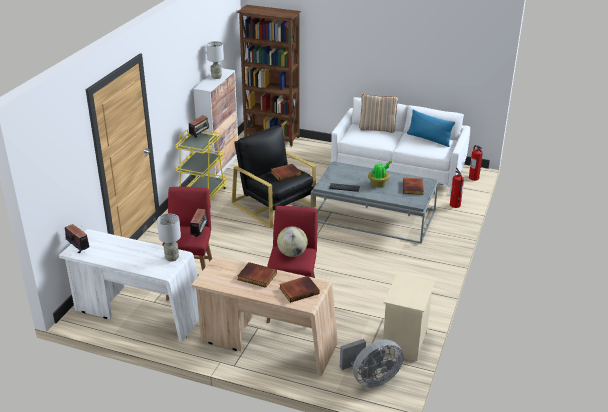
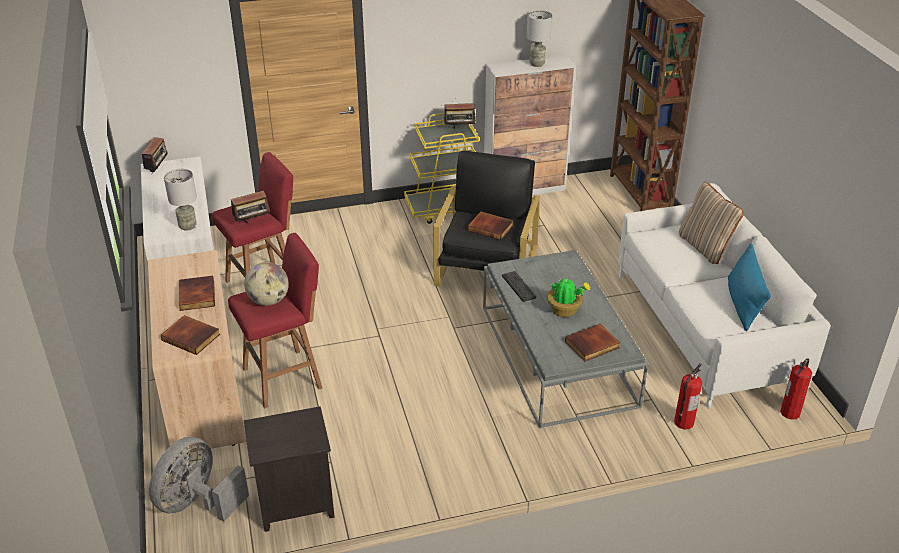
camera: 55 degrees right, 5 degrees up
grey fan [340,339,404,387] -> grey fan turned 90 degrees clockwise [149,437,249,522]
beige nightstand [382,273,435,361] -> black nightstand [244,406,334,532]

